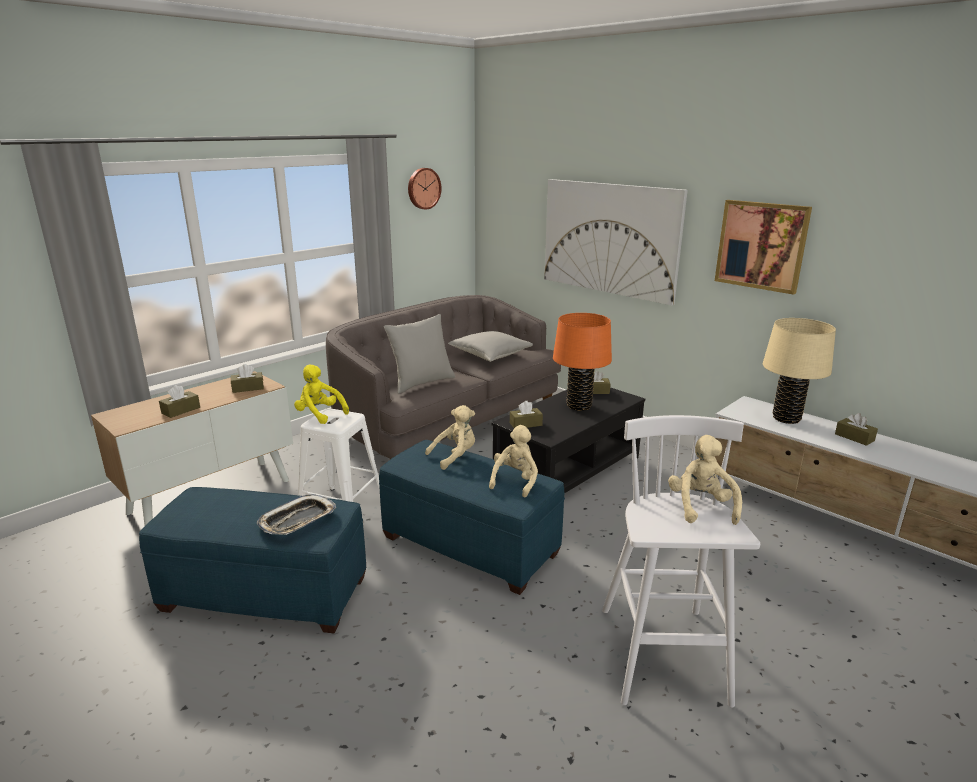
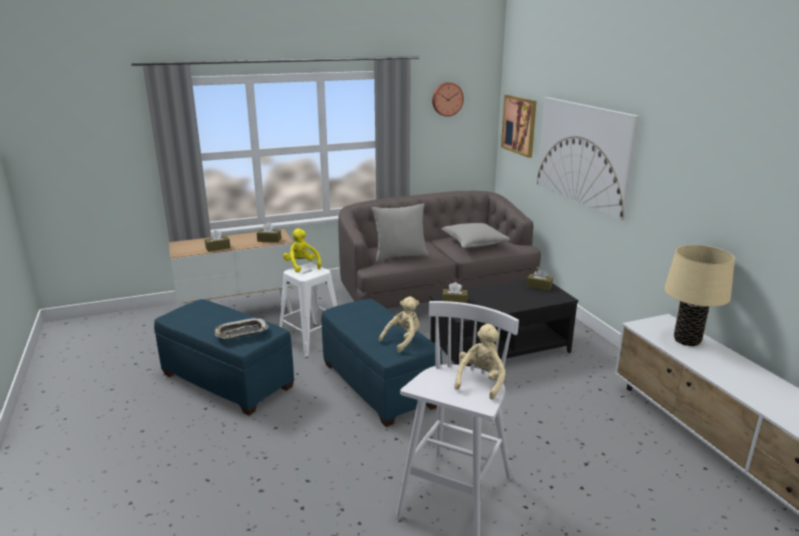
camera: 25 degrees right, 0 degrees up
beige plush toy [425,405,475,470] -> none
orange table lamp [553,313,612,411] -> none
picture [715,200,812,295] -> picture moved to [501,95,537,158]
brown tissue box [835,413,878,446] -> none

